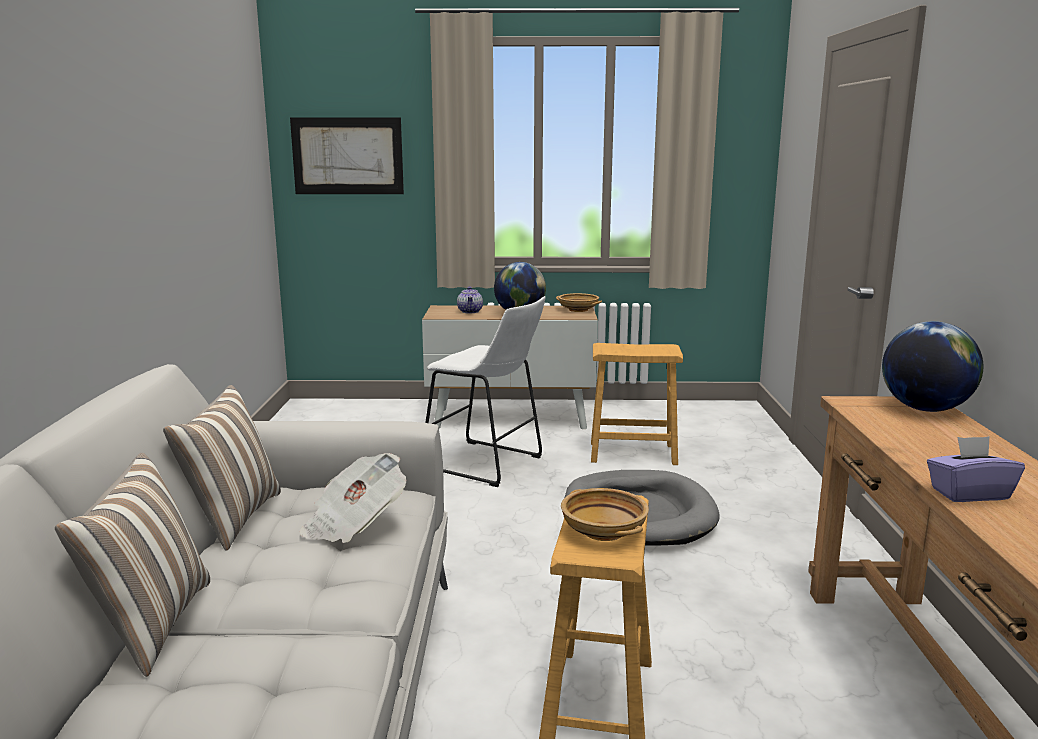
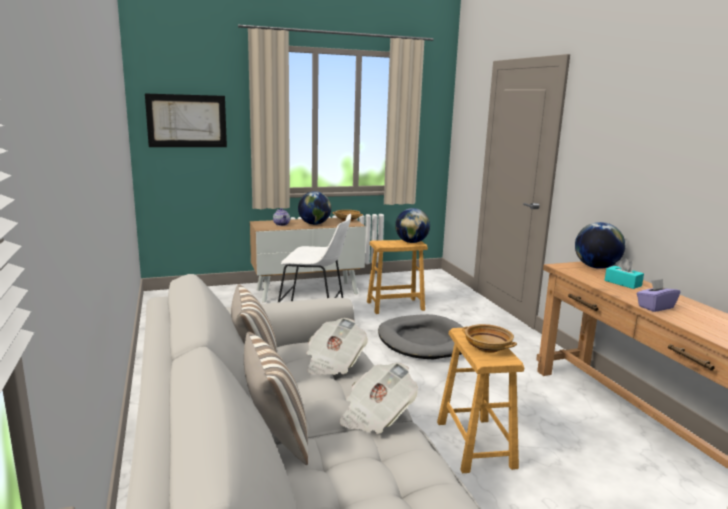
camera: 20 degrees left, 0 degrees up
none -> newspaper [340,363,418,434]
none -> globe [395,208,430,243]
none -> turquoise tissue box [605,258,644,289]

